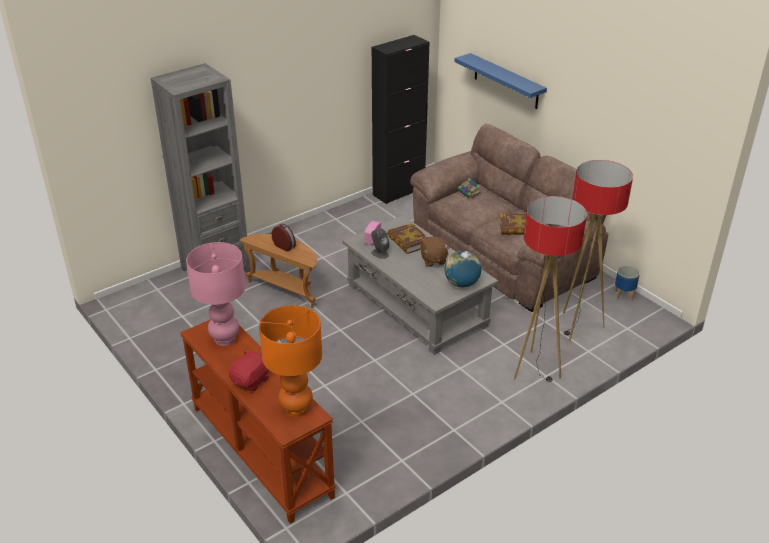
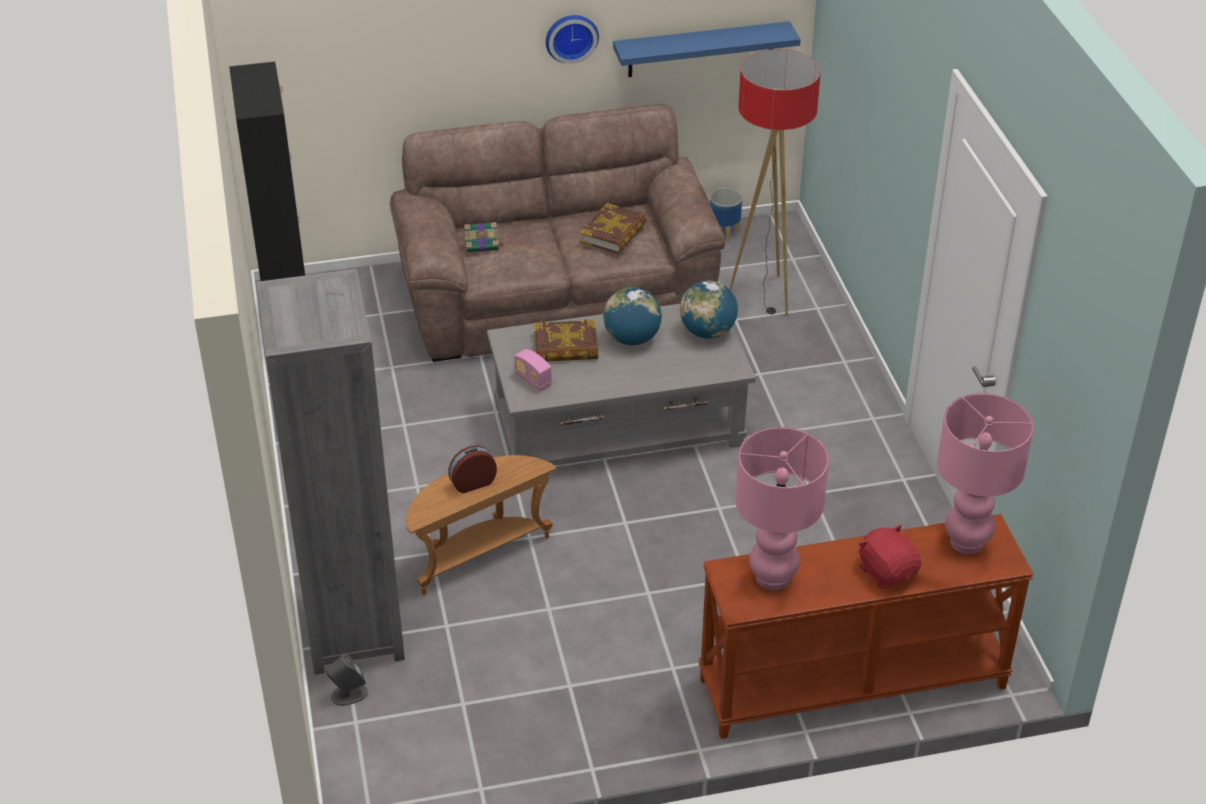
camera: 65 degrees left, 5 degrees up
orange table lamp [259,305,322,417] -> pink table lamp [937,393,1034,554]
grey speaker [371,228,390,259] -> grey speaker moved to [326,654,368,706]
brown plush toy [420,236,450,267] -> globe [603,287,662,345]
blue shelf [454,53,547,109] -> blue shelf moved to [613,21,801,77]
floor lamp [514,196,587,382] -> none
none -> wall clock [546,15,599,64]

